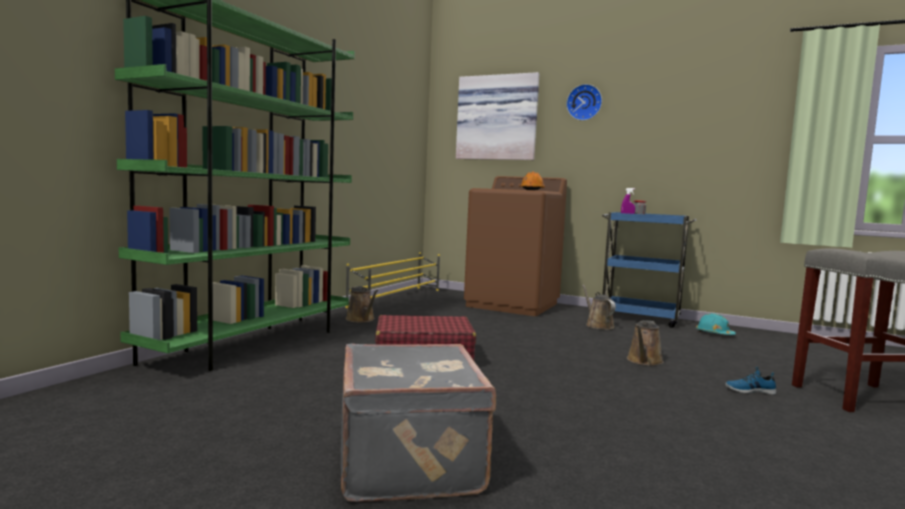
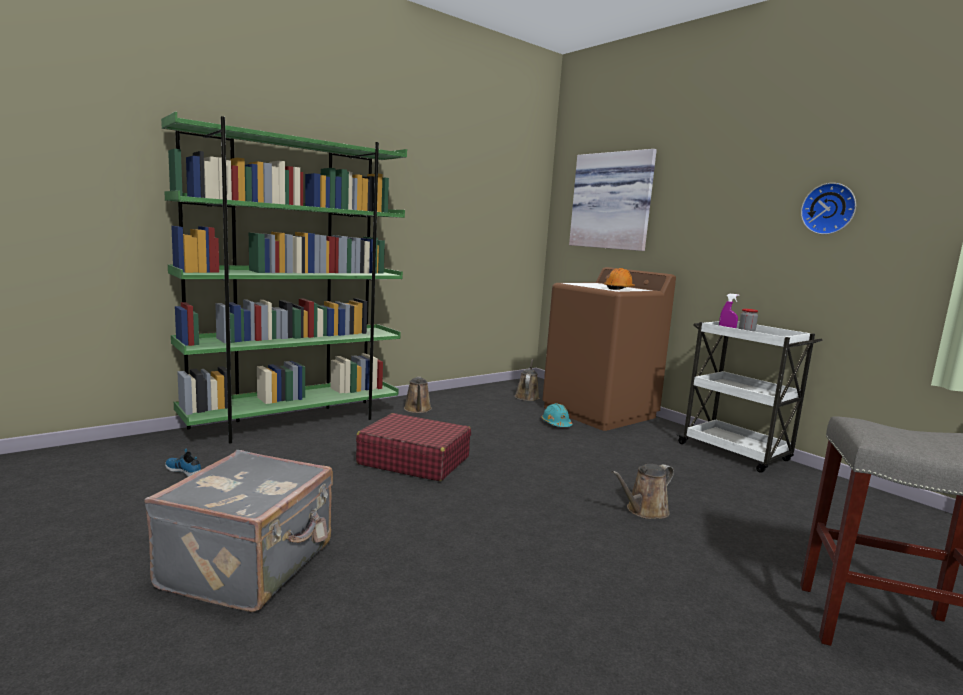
camera: 25 degrees right, 5 degrees up
yellow shoe rack [345,252,440,308] -> none
wall clock [566,84,602,120] -> wall clock moved to [801,183,856,235]
brown watering can [582,285,616,330] -> brown watering can moved to [515,359,540,401]
blue cart [602,212,696,328] -> white cart [676,321,823,473]
turquoise hard hat [696,313,736,335] -> turquoise hard hat moved to [542,403,573,427]
shoe [725,366,777,395] -> shoe moved to [165,448,201,477]

